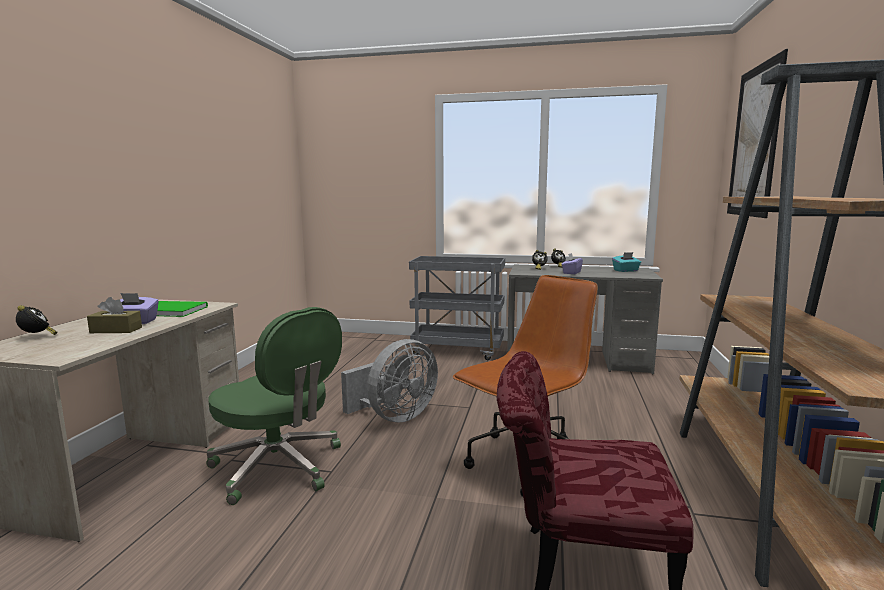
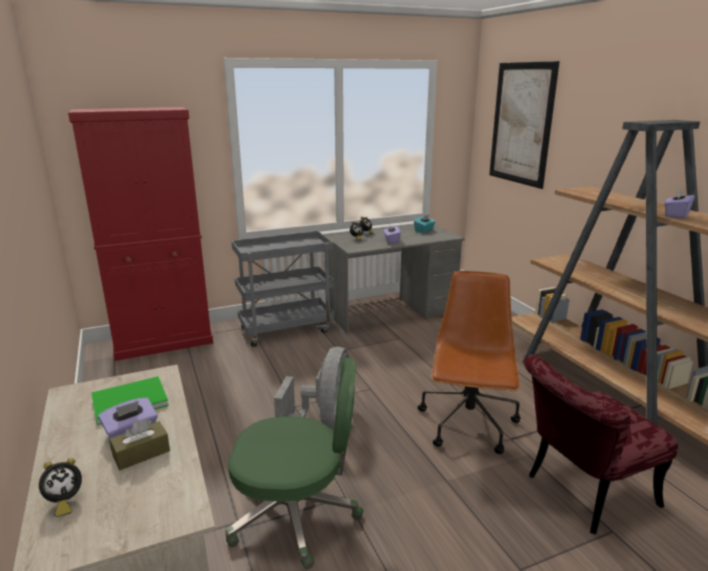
camera: 35 degrees left, 10 degrees up
alarm clock [16,305,58,335] -> alarm clock turned 120 degrees clockwise [39,458,82,517]
none -> red cabinet [68,107,213,361]
none -> purple tissue box [665,188,694,219]

